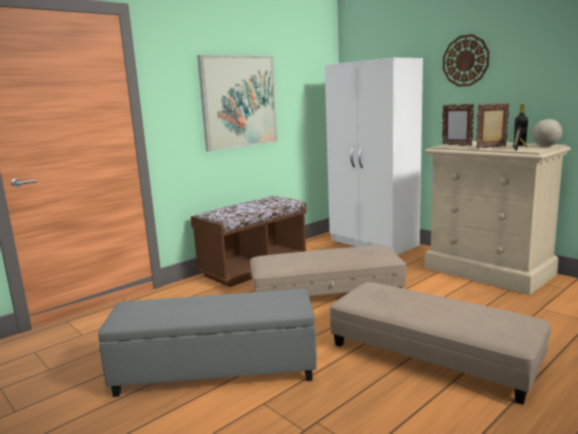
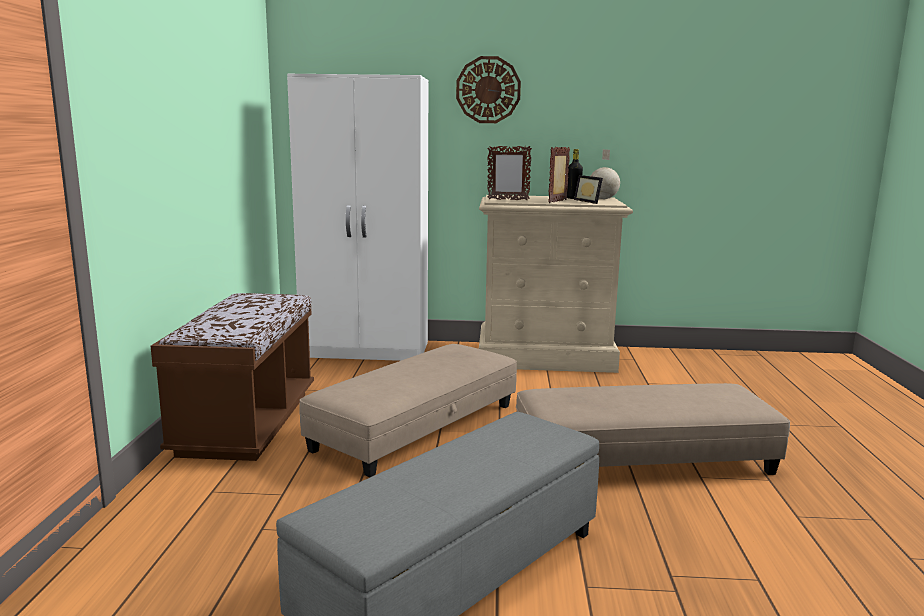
camera: 45 degrees left, 0 degrees up
picture [197,55,278,152] -> none

